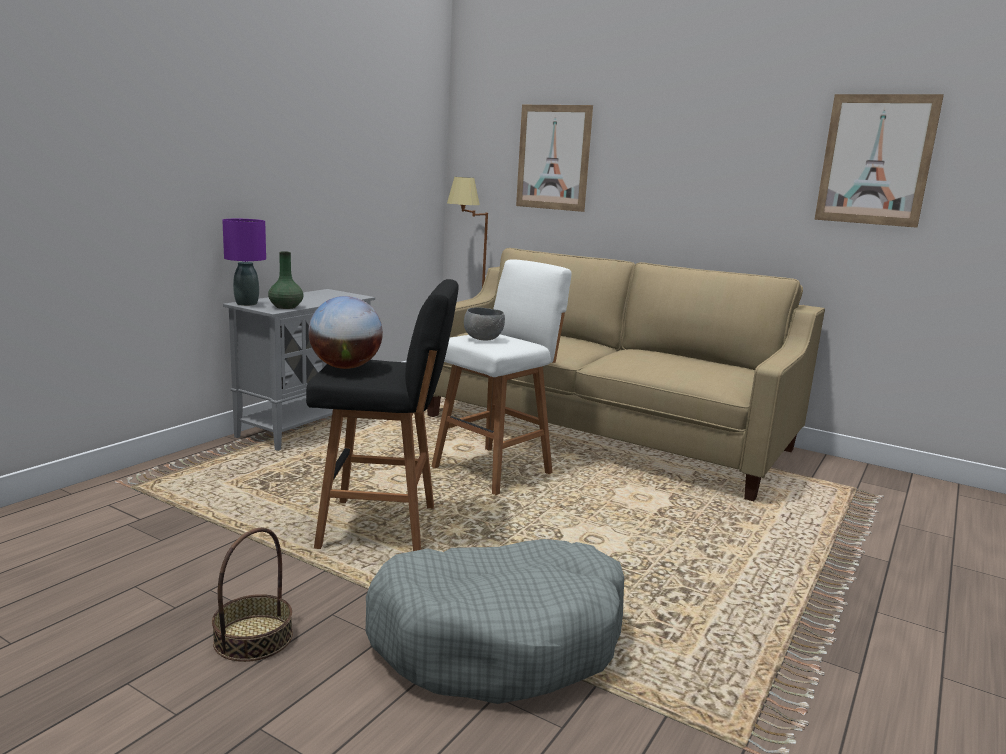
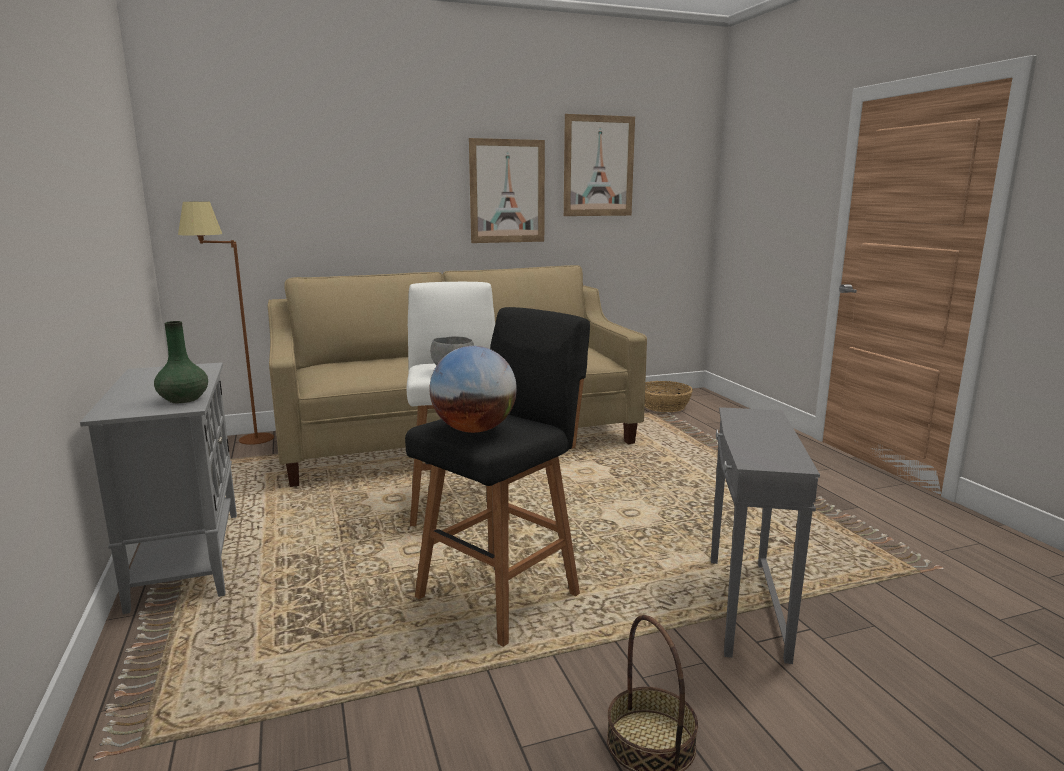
camera: 50 degrees left, 0 degrees up
purple table lamp [222,219,266,306] -> none
grey dog bed [366,539,624,704] -> grey side table [711,407,820,664]
picture [516,105,593,212] -> picture moved to [469,138,545,243]
none -> basket [645,381,693,412]

